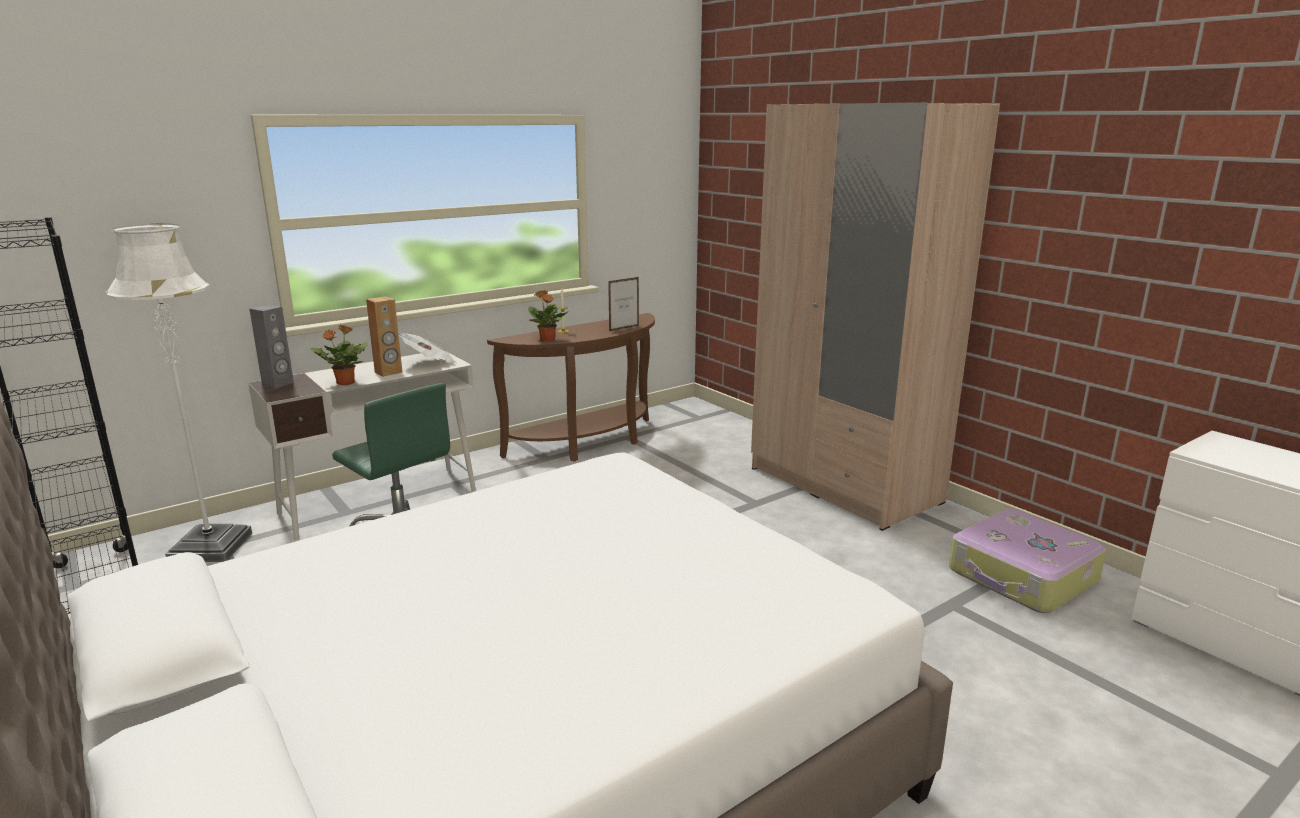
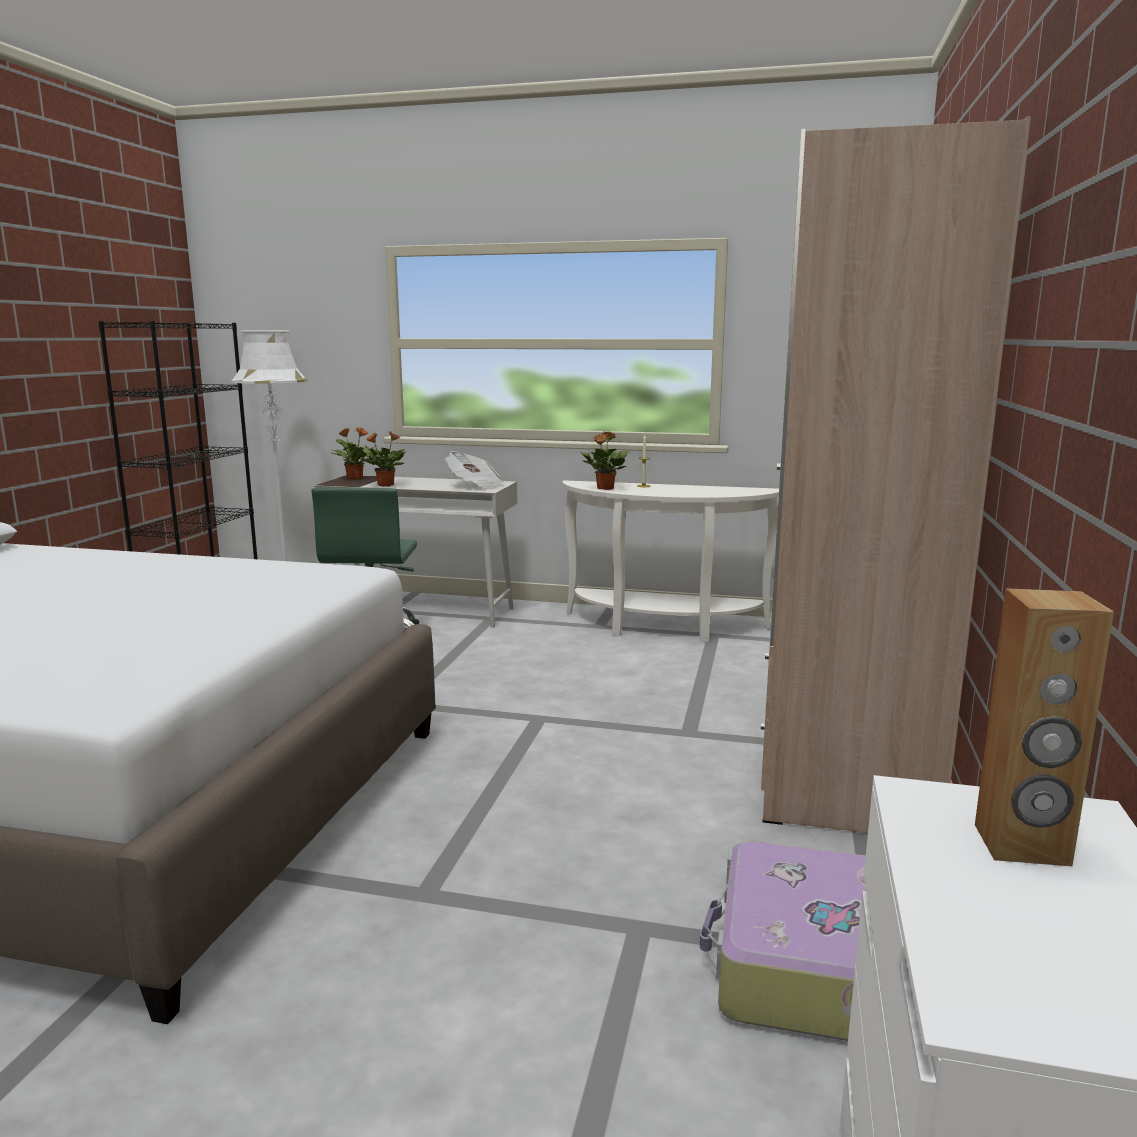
camera: 50 degrees right, 5 degrees down
grey speaker [249,305,294,389] -> potted plant [331,427,375,480]
brown speaker [366,296,403,377] -> brown speaker moved to [975,588,1114,866]
brown console table [487,313,655,462] -> white console table [562,480,779,643]
picture frame [608,277,639,331] -> none

